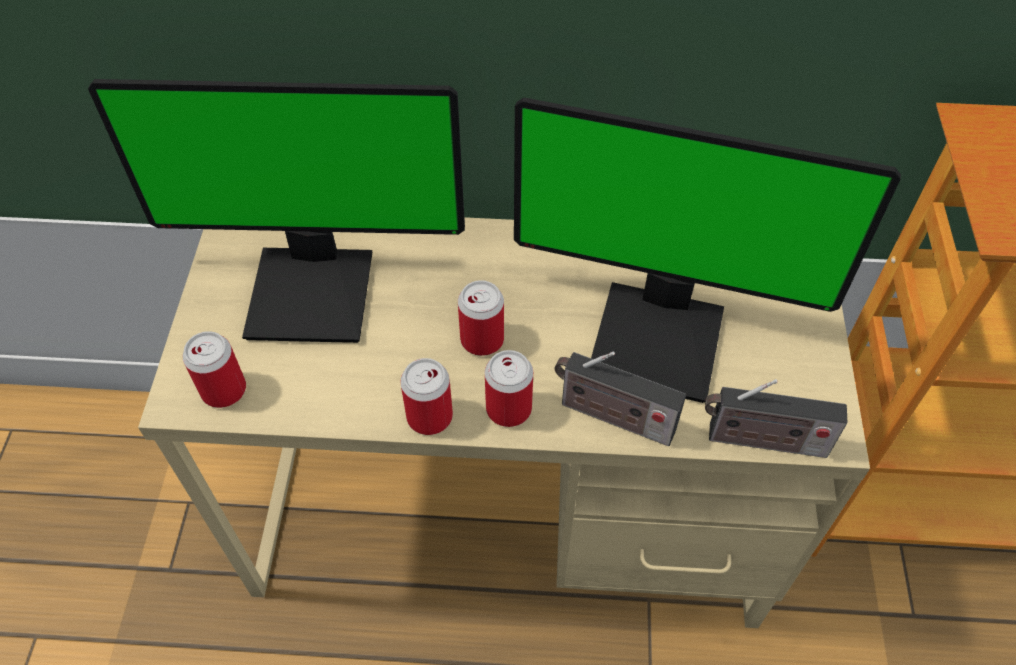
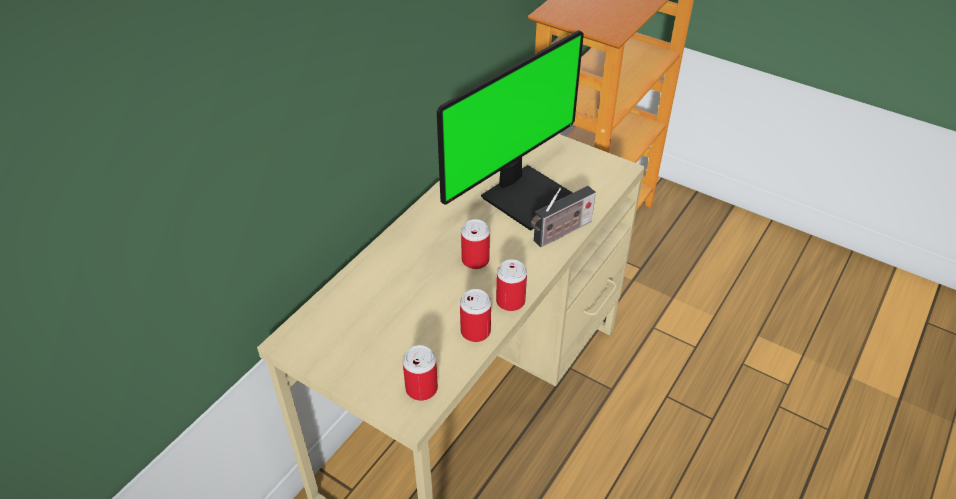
camera: 60 degrees left, 10 degrees down
monitor [88,79,465,343] -> none
can [485,350,533,427] -> can moved to [460,289,491,342]
radio [705,379,848,458] -> none

